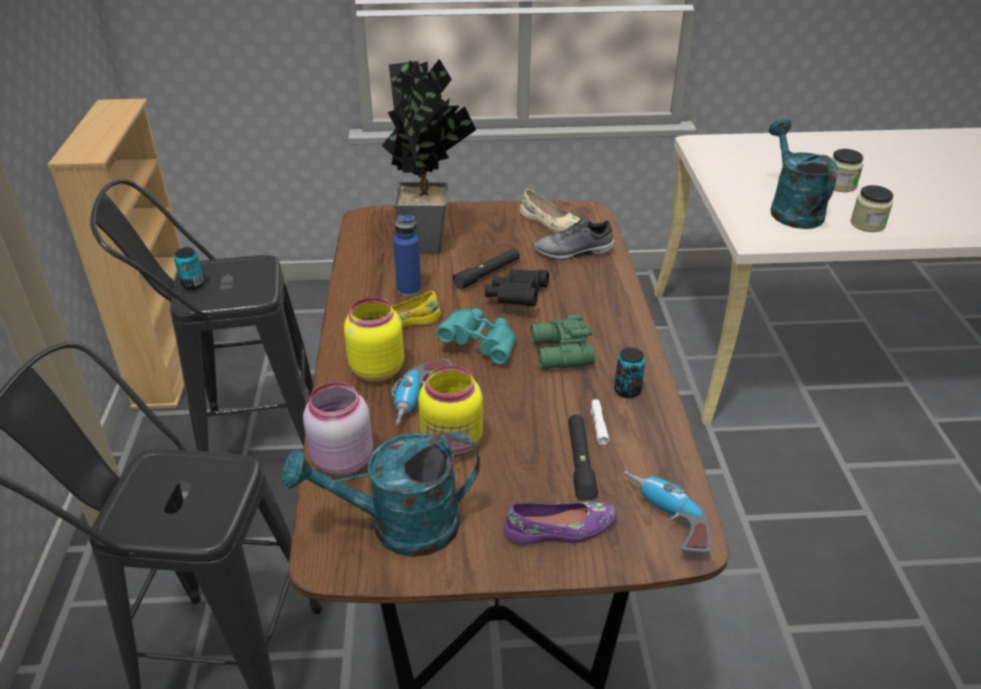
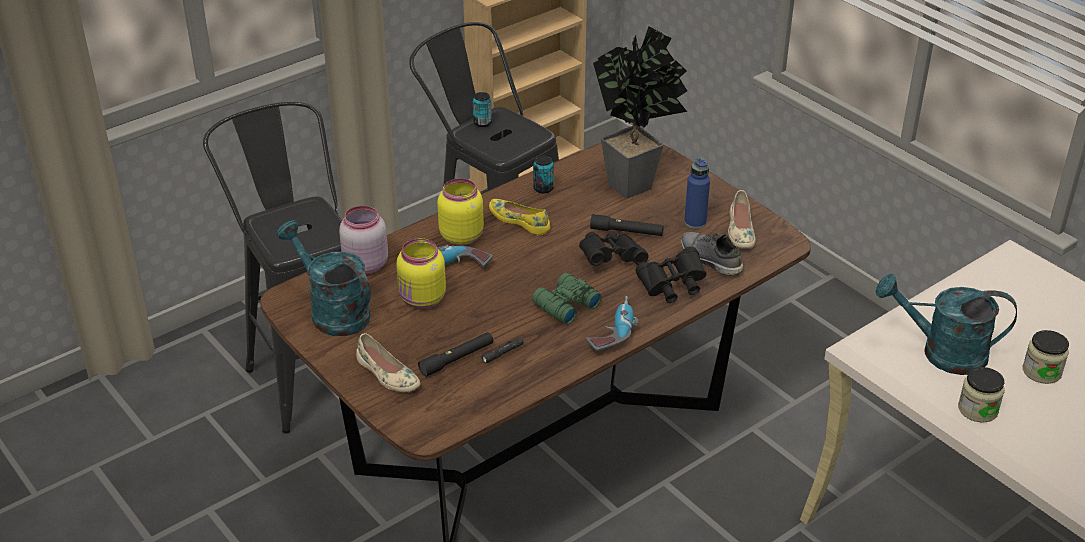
camera: 55 degrees right, 0 degrees up
blue bottle [393,215,422,297] -> blue bottle moved to [684,158,710,229]
turquoise binoculars [436,308,517,364] -> none
purple shoe [504,502,617,545] -> beige shoe [356,333,420,392]
white flashlight [591,399,609,445] -> black flashlight [481,338,524,364]
can [614,348,645,398] -> can moved to [533,156,554,194]
power drill [624,470,711,554] -> power drill moved to [586,296,638,351]
turquoise watering can [769,119,838,229] -> turquoise watering can turned 120 degrees counterclockwise [876,274,1017,375]
none -> black binoculars [636,246,706,303]

